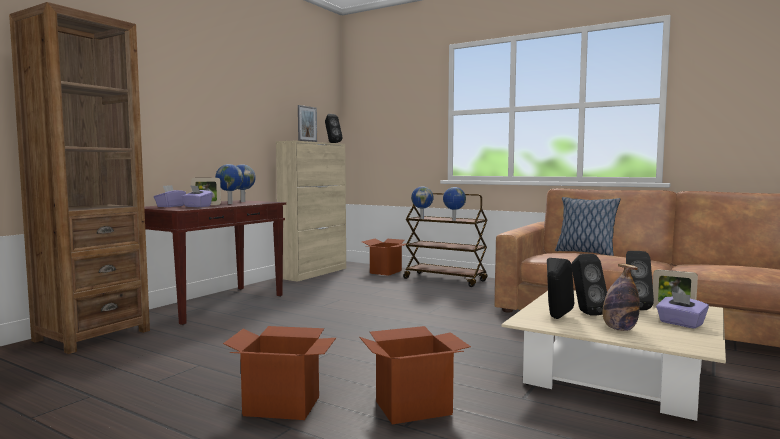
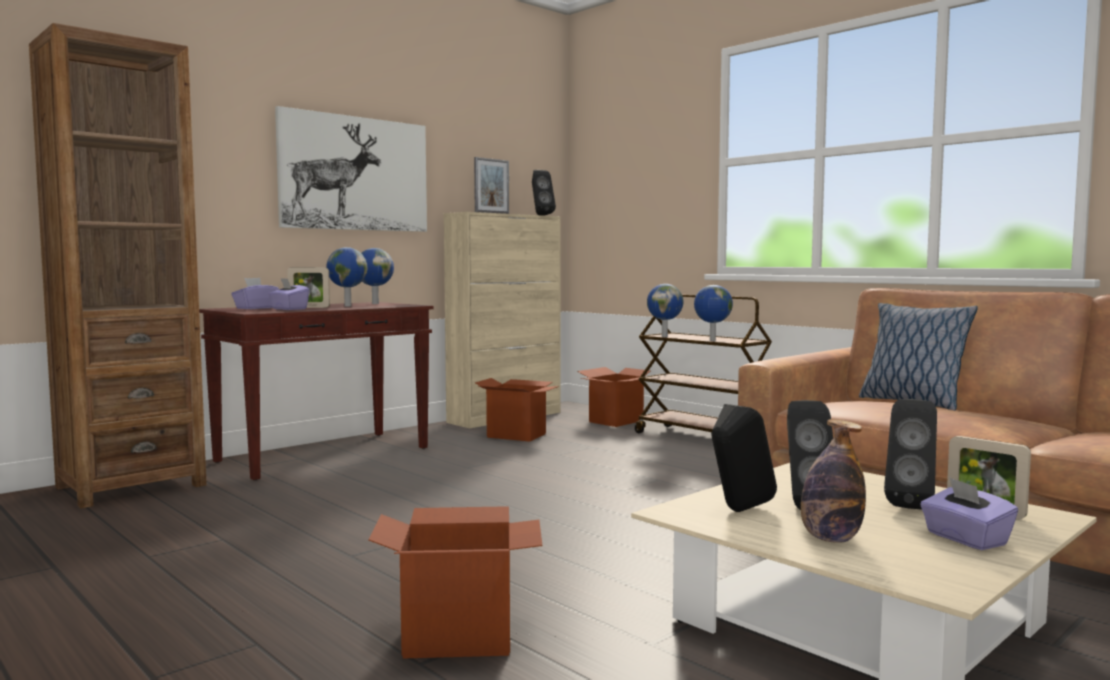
camera: 15 degrees right, 0 degrees up
cardboard box [223,326,336,420] -> cardboard box moved to [475,378,559,442]
none -> picture [275,106,427,232]

